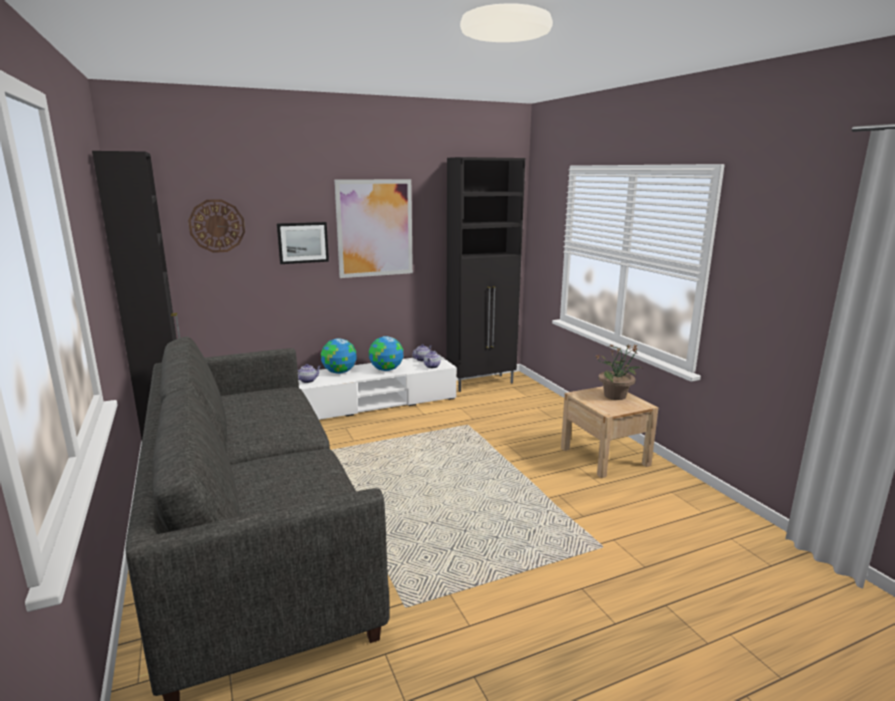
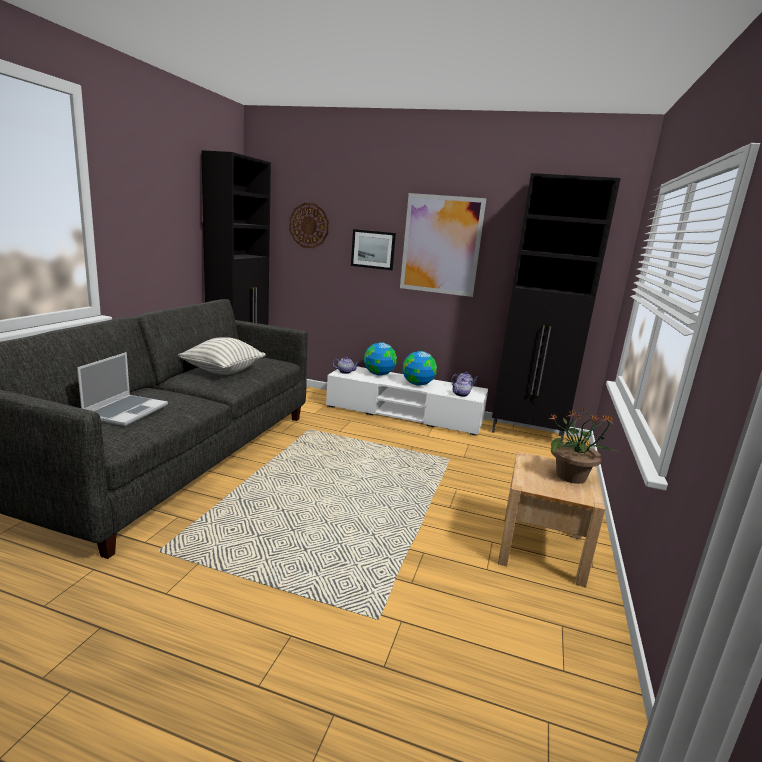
camera: 40 degrees right, 0 degrees up
none -> laptop [77,352,168,426]
none -> pillow [178,337,266,375]

